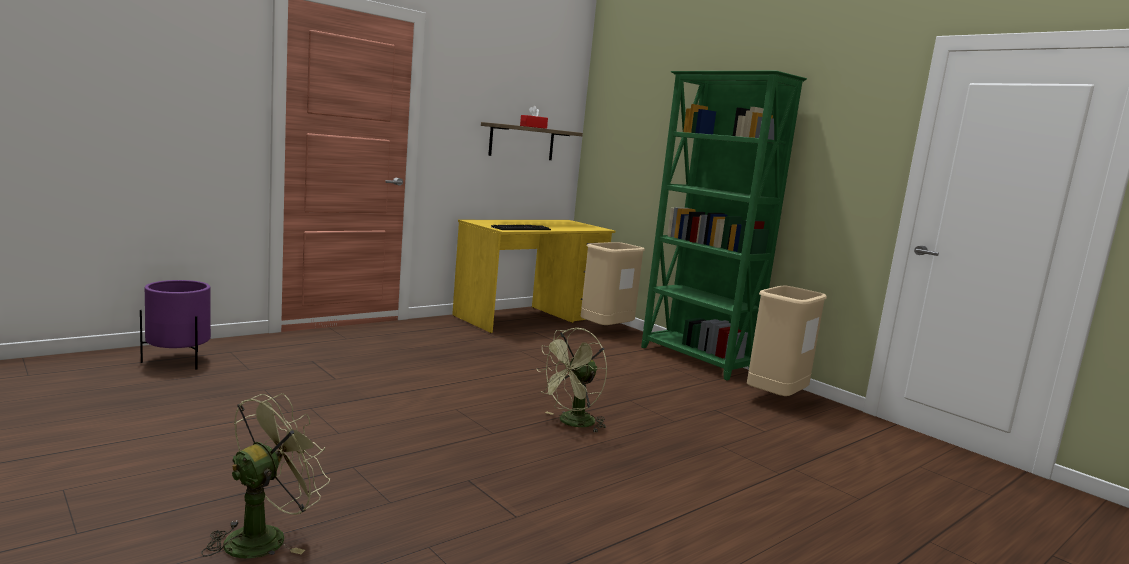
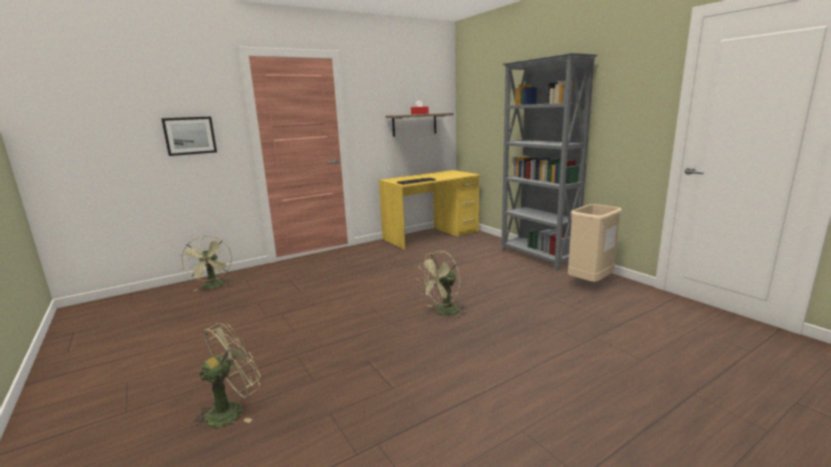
camera: 10 degrees right, 5 degrees up
purple planter [140,280,211,370] -> green fan [181,236,232,291]
beige trash can [581,242,645,325] -> none
green bookcase [641,71,807,380] -> grey bookcase [501,53,598,271]
none -> picture [161,117,217,156]

